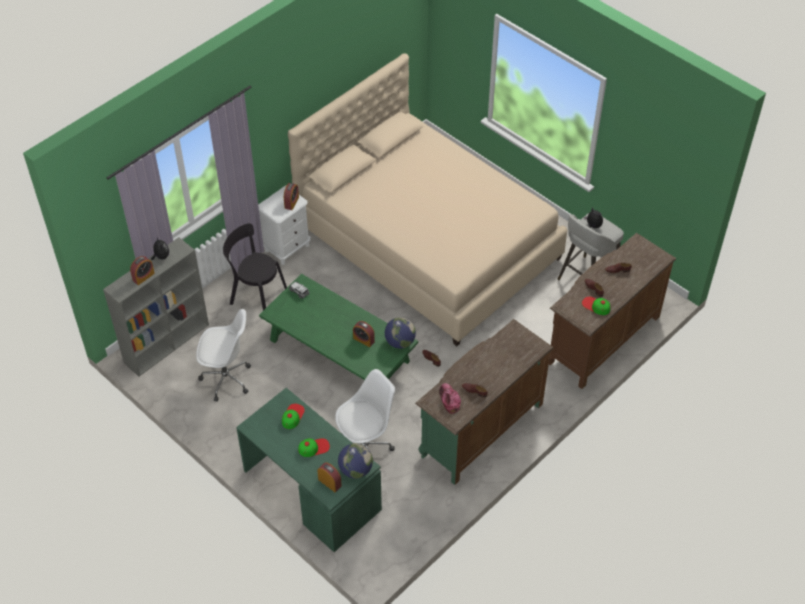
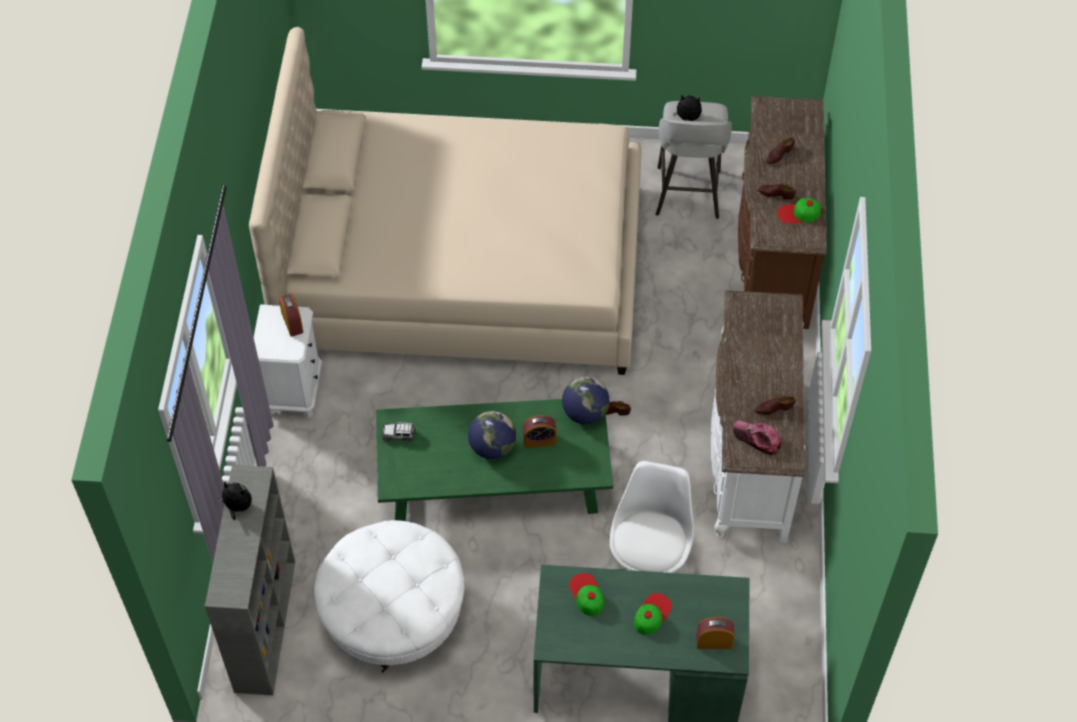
camera: 40 degrees left, 5 degrees up
alarm clock [130,256,155,285] -> none
white office chair [196,309,251,402] -> white ottoman [314,520,465,672]
black chair [223,223,287,311] -> none
globe [338,443,373,478] -> globe moved to [468,411,516,459]
green dresser [415,319,554,485] -> white dresser [711,290,805,543]

